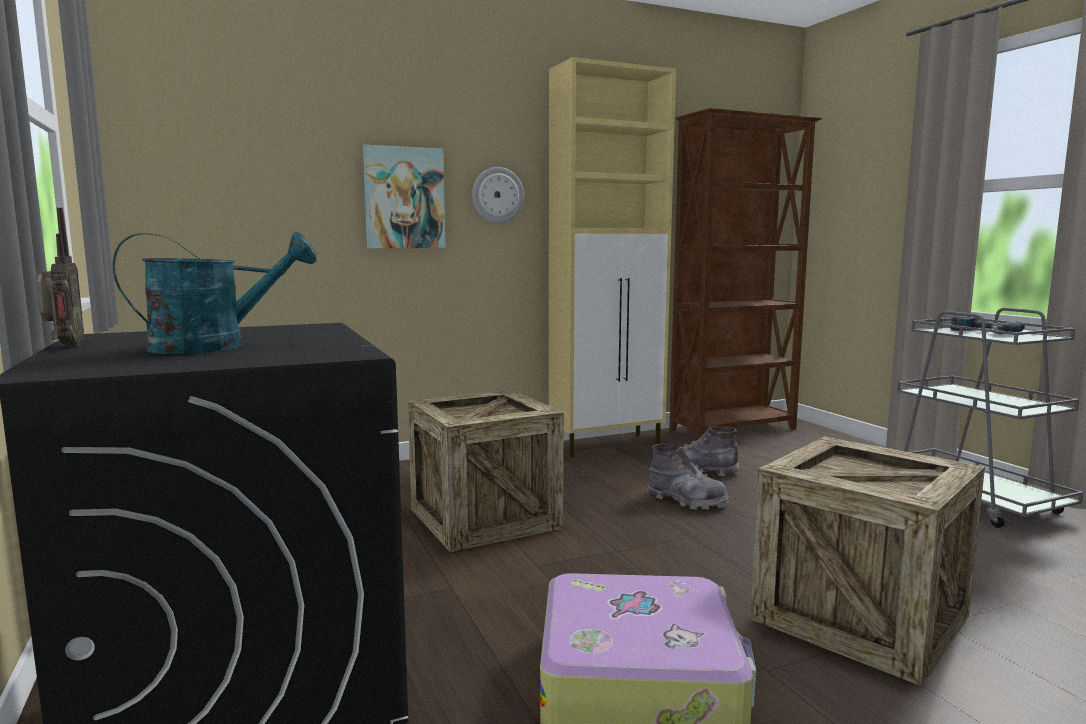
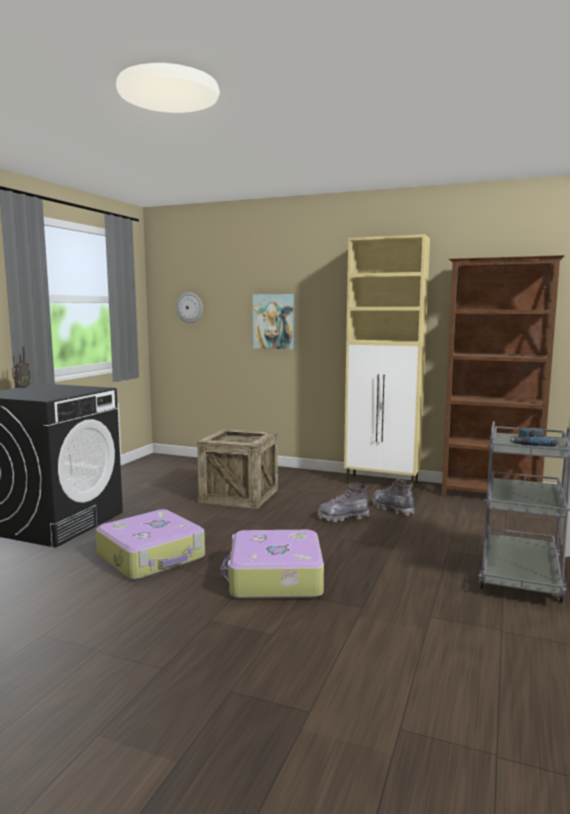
camera: 45 degrees right, 0 degrees up
turquoise watering can [113,232,317,354] -> none
wall clock [472,167,524,223] -> wall clock moved to [176,293,203,323]
grey boot [647,444,729,510] -> grey boot turned 90 degrees clockwise [318,484,369,522]
crate [750,436,985,686] -> suitcase [221,530,324,599]

